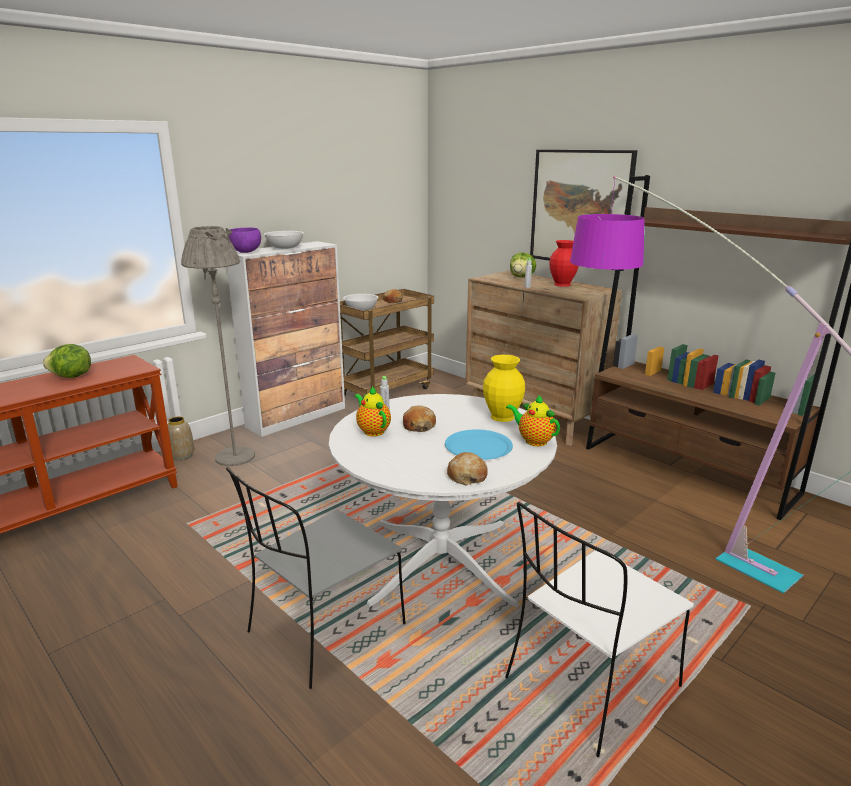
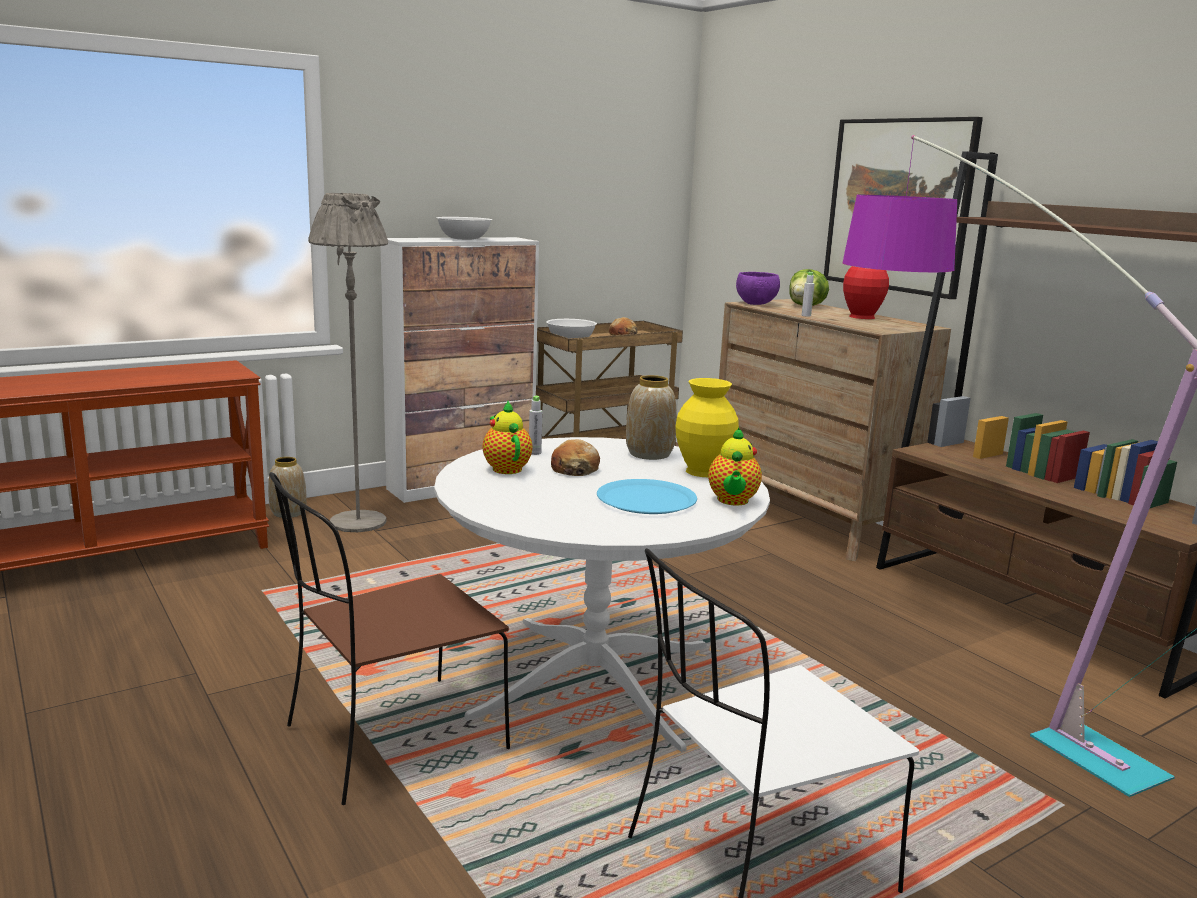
camera: 10 degrees right, 5 degrees down
lettuce [43,344,91,378] -> none
grey chair [226,467,406,689] -> brown chair [269,472,510,805]
purple bowl [229,228,261,253] -> purple bowl moved to [736,272,780,305]
bread [447,452,488,486] -> none
teapot [506,394,560,446] -> teapot turned 135 degrees counterclockwise [708,428,762,506]
none -> vase [626,375,677,460]

